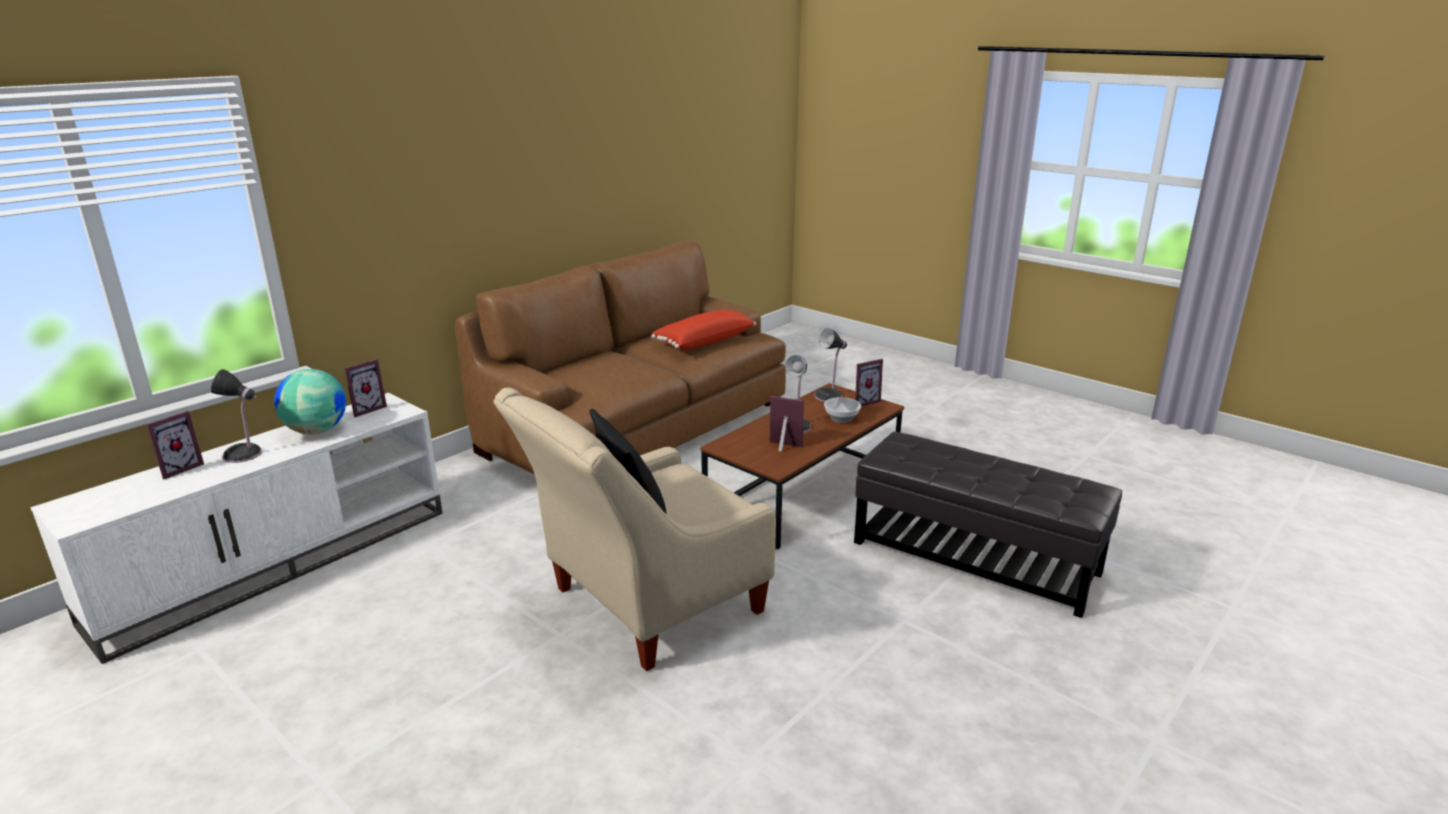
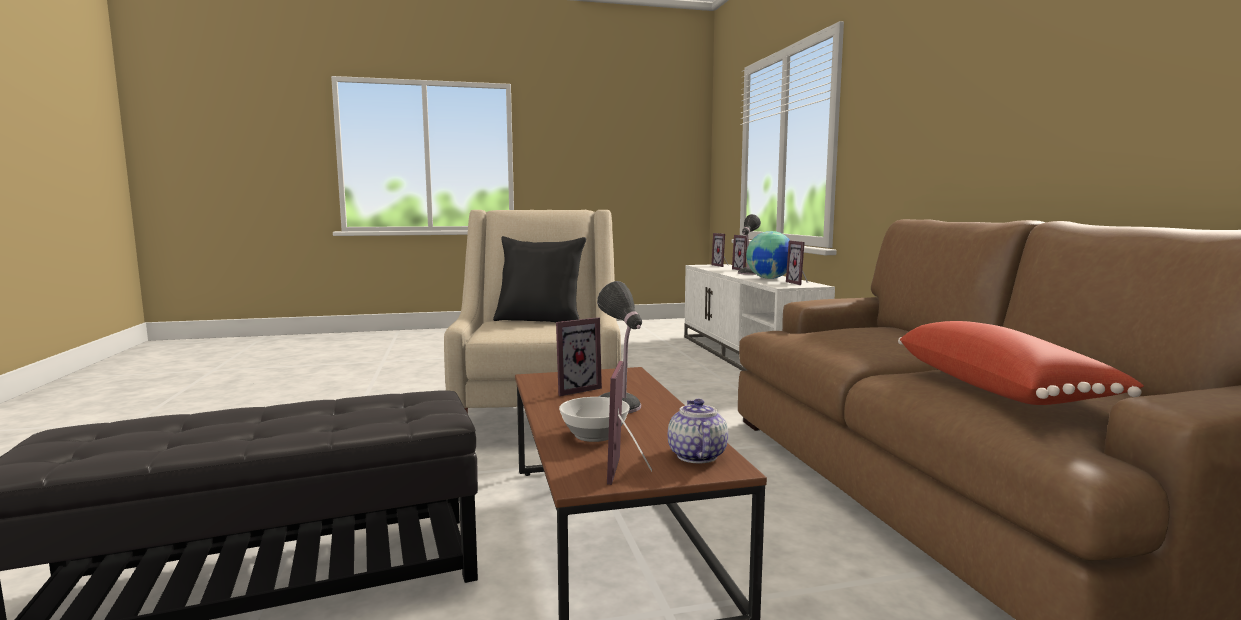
camera: 125 degrees right, 15 degrees down
table lamp [814,328,847,402] -> teapot [668,399,728,463]
none -> picture frame [711,233,728,267]

